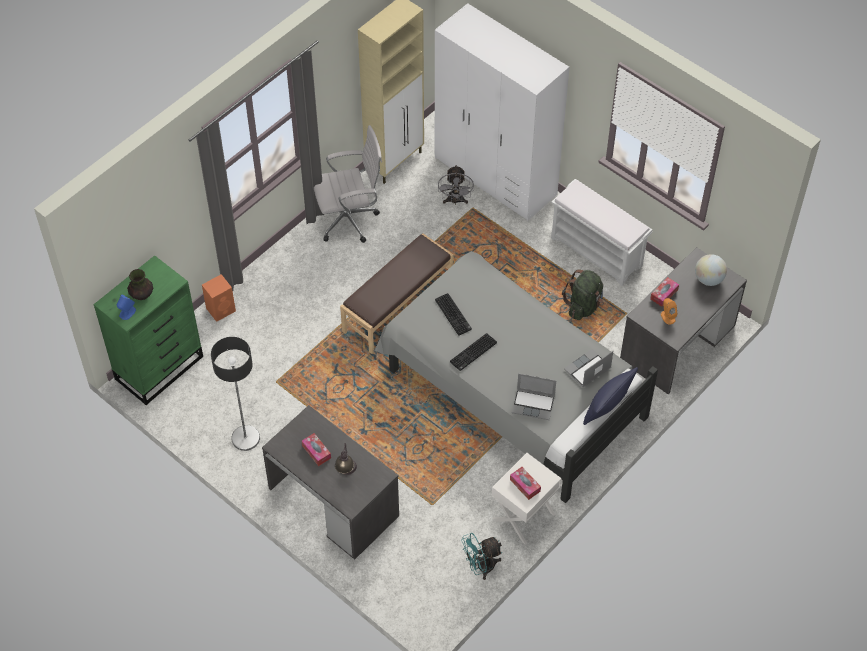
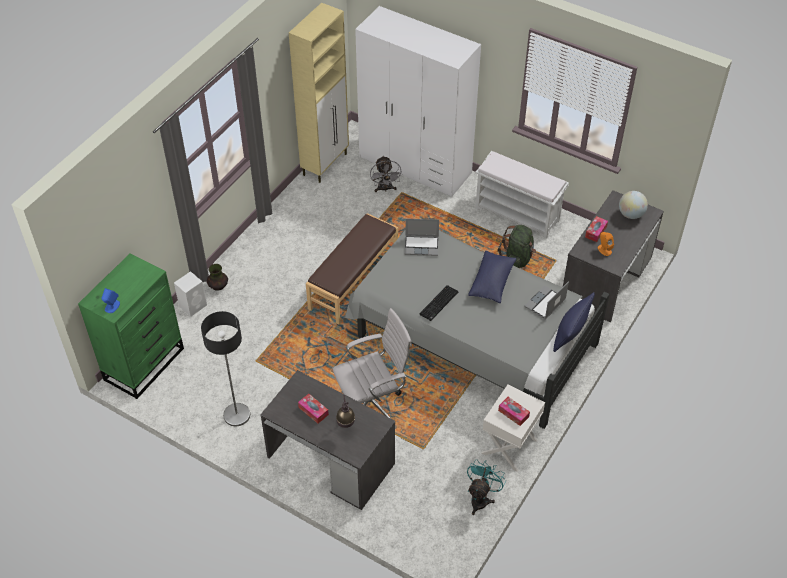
camera: 10 degrees left, 5 degrees down
vase [127,269,154,300] -> vase moved to [207,264,228,291]
orange speaker [202,274,236,322] -> white speaker [174,271,207,317]
white office chair [314,125,382,243] -> white office chair moved to [333,308,412,418]
keyboard [435,293,472,336] -> none
turquoise fan [461,533,503,580] -> turquoise fan turned 150 degrees clockwise [467,459,506,515]
laptop [512,373,556,420] -> laptop moved to [405,218,439,256]
none -> blue pillow [468,251,517,303]

